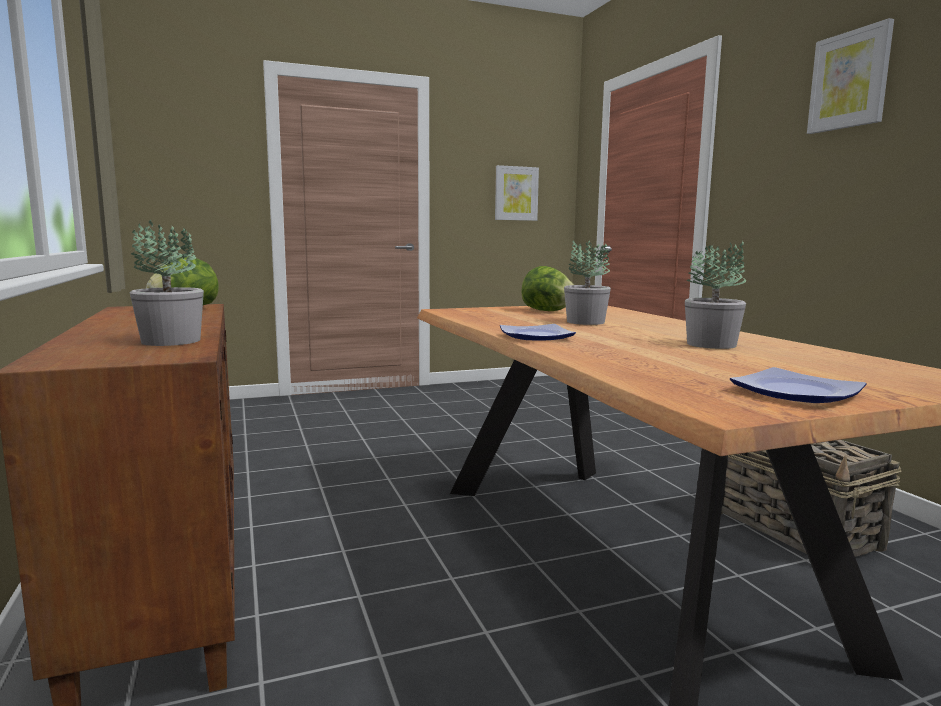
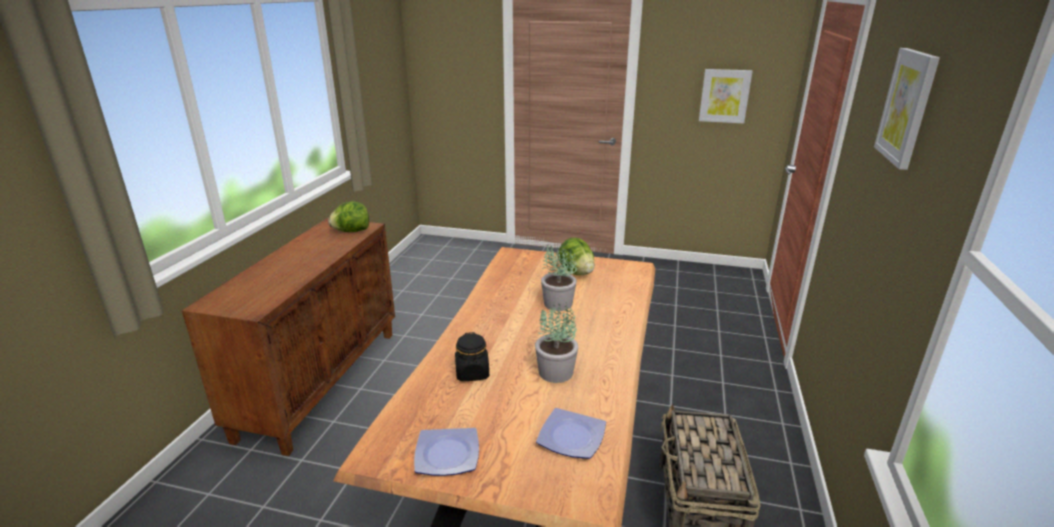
camera: 35 degrees right, 15 degrees up
potted plant [130,220,204,346] -> none
plate [500,324,576,341] -> plate moved to [536,408,606,459]
none -> black jar [455,332,489,381]

